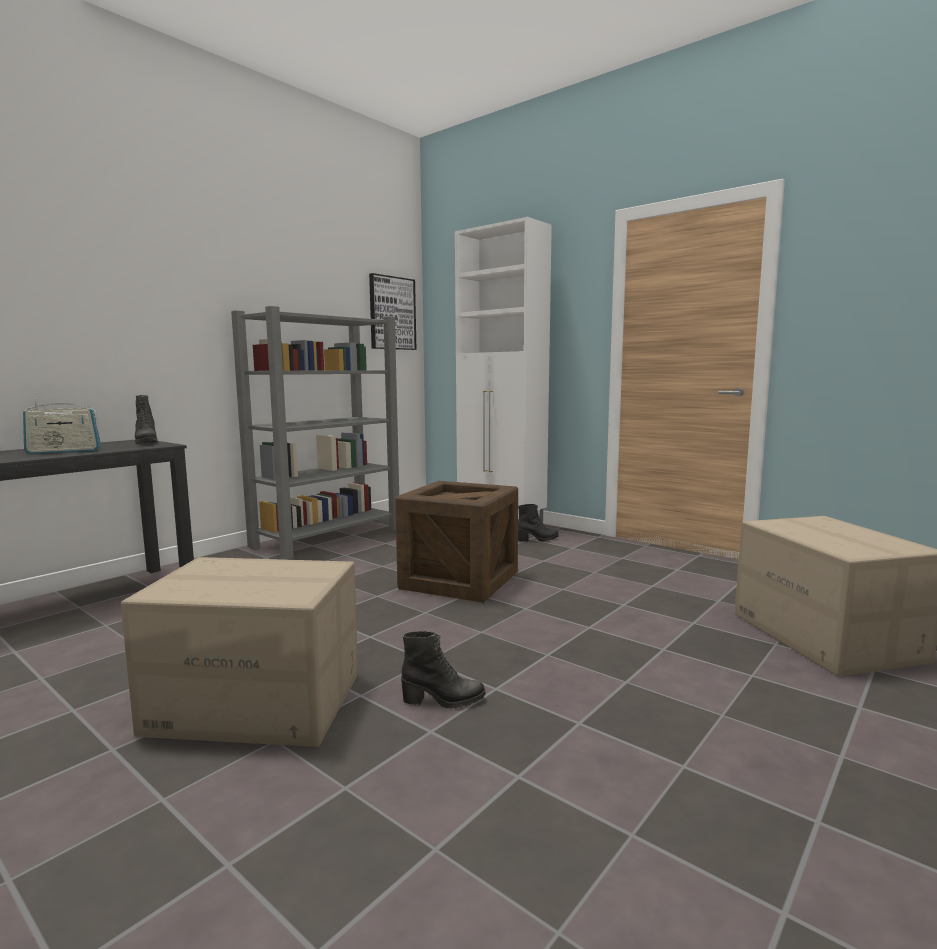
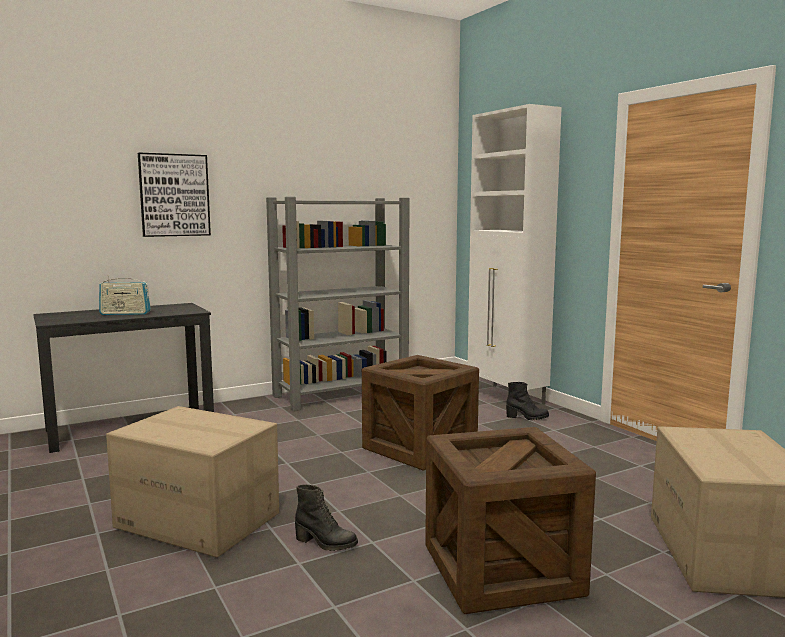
camera: 20 degrees right, 0 degrees up
black boot [135,395,158,444] -> none
picture [369,273,416,350] -> picture moved to [138,152,211,237]
none -> crate [425,427,596,614]

